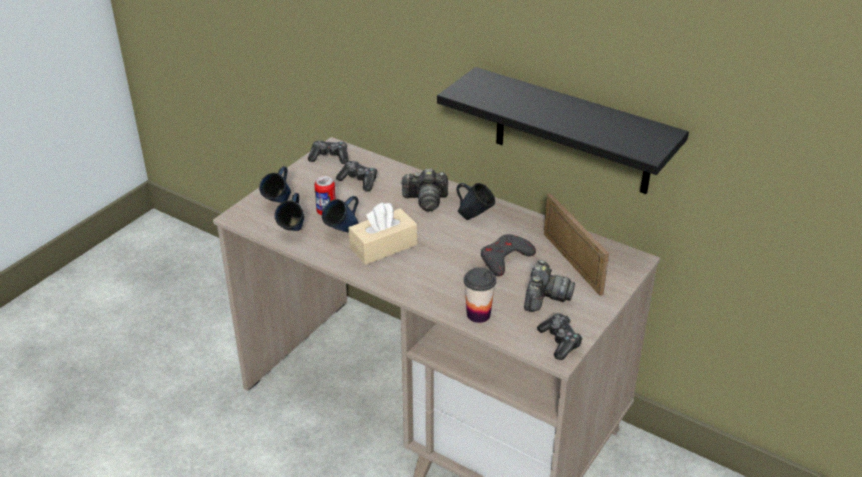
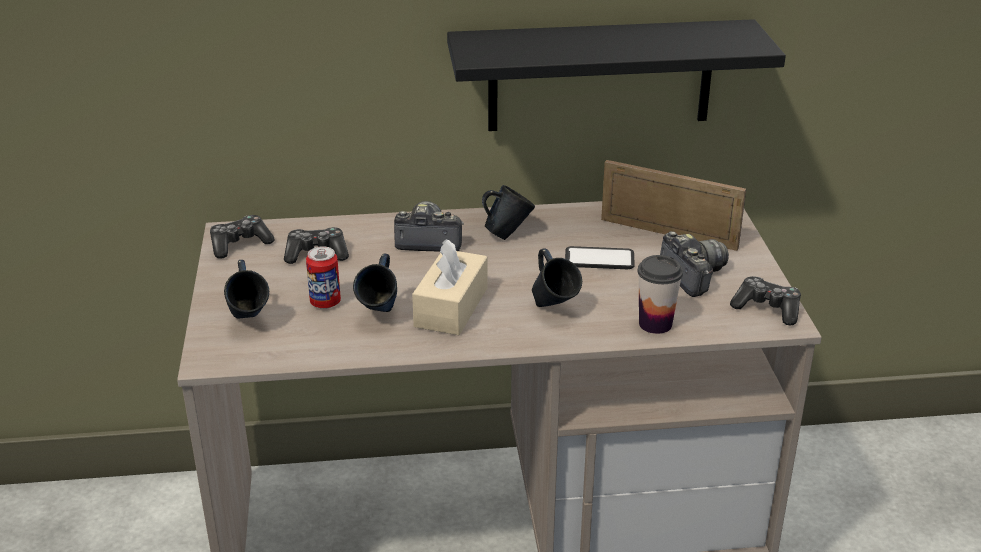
camera: 40 degrees left, 5 degrees down
blue mug [275,193,304,231] -> blue mug moved to [532,249,582,307]
camera [400,169,448,211] -> camera turned 135 degrees counterclockwise [394,201,464,252]
grey game controller [481,234,536,276] -> phone [565,246,635,269]

